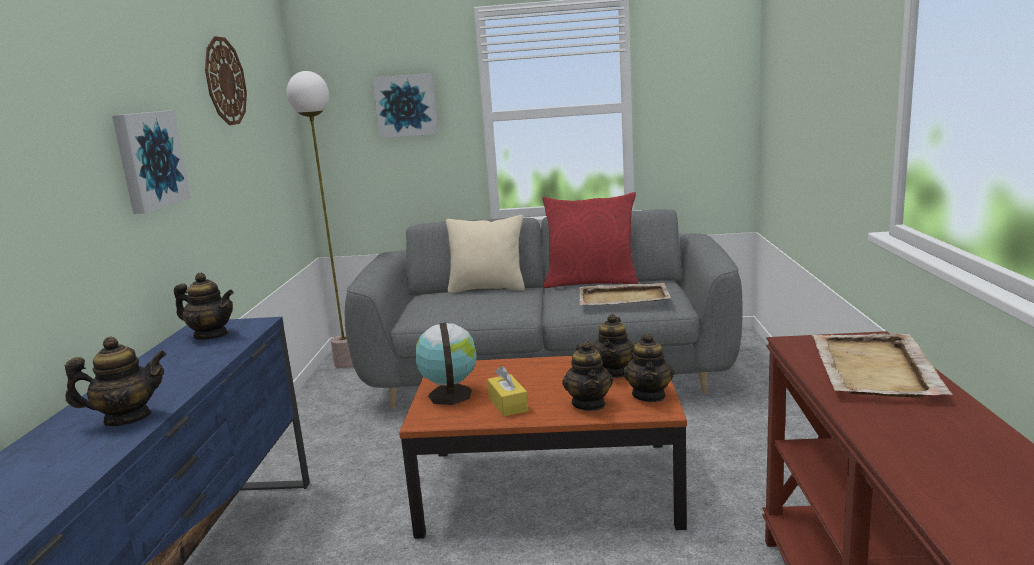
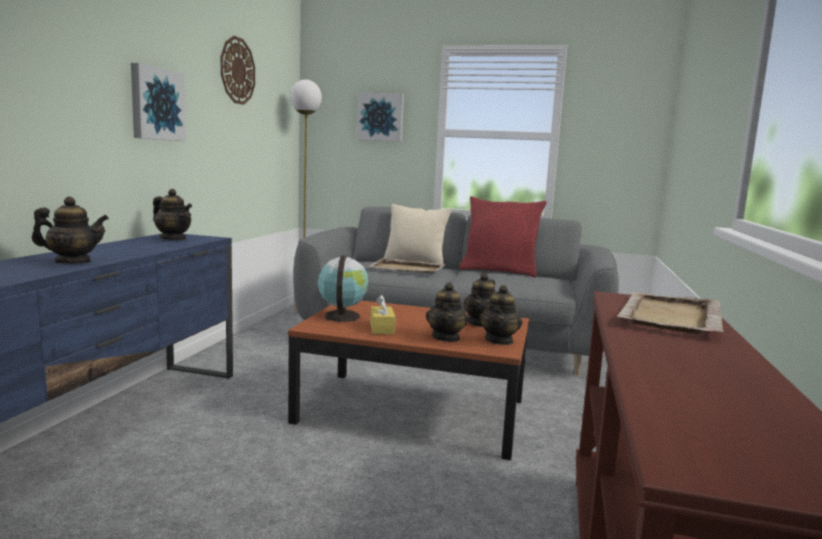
camera: 10 degrees right, 5 degrees down
beige tray [579,283,671,305] -> beige tray moved to [368,258,446,273]

